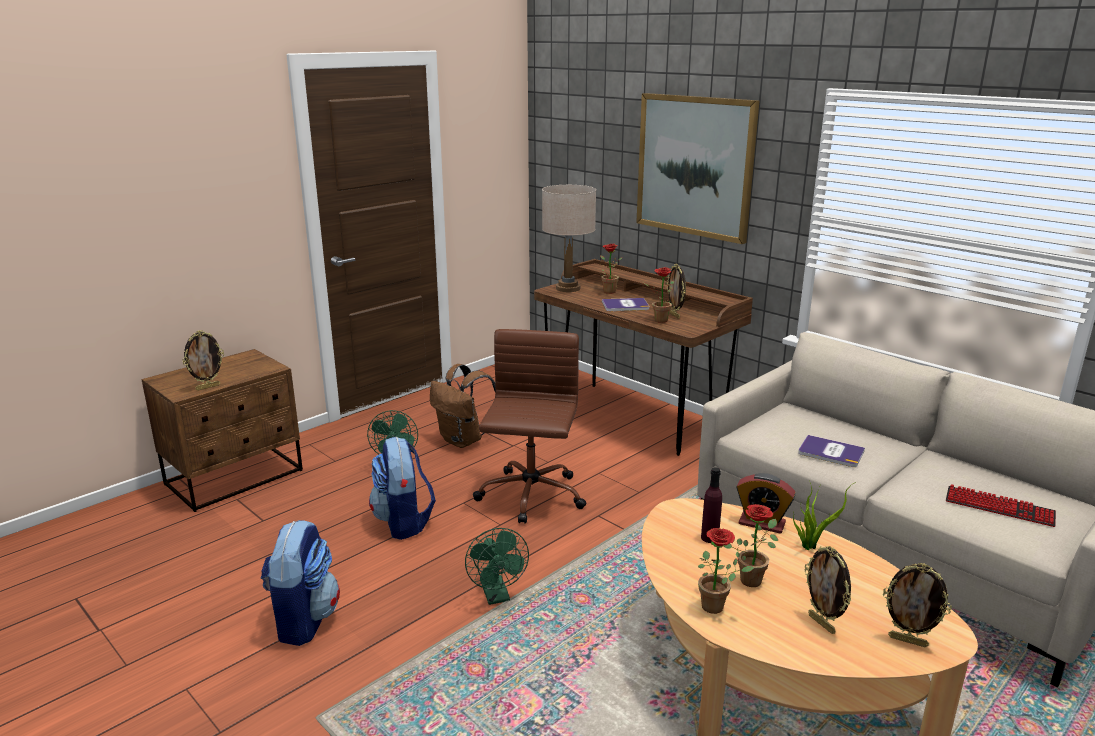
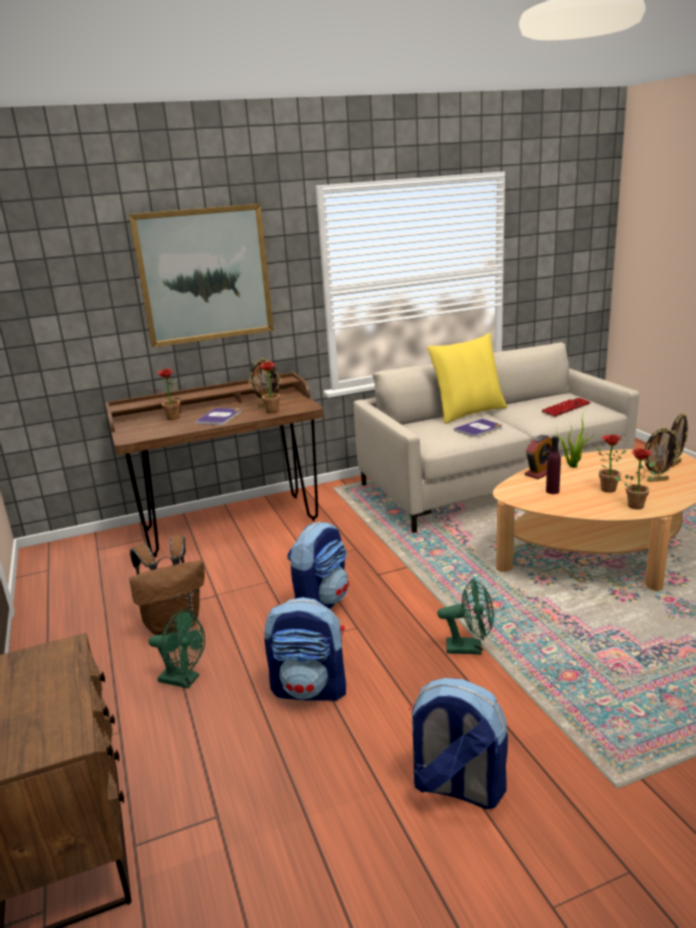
camera: 65 degrees left, 0 degrees up
picture frame [182,330,224,390] -> none
brown office chair [473,329,586,524] -> backpack [287,521,349,609]
beige table lamp [542,185,596,292] -> none
none -> yellow pillow [427,333,507,424]

